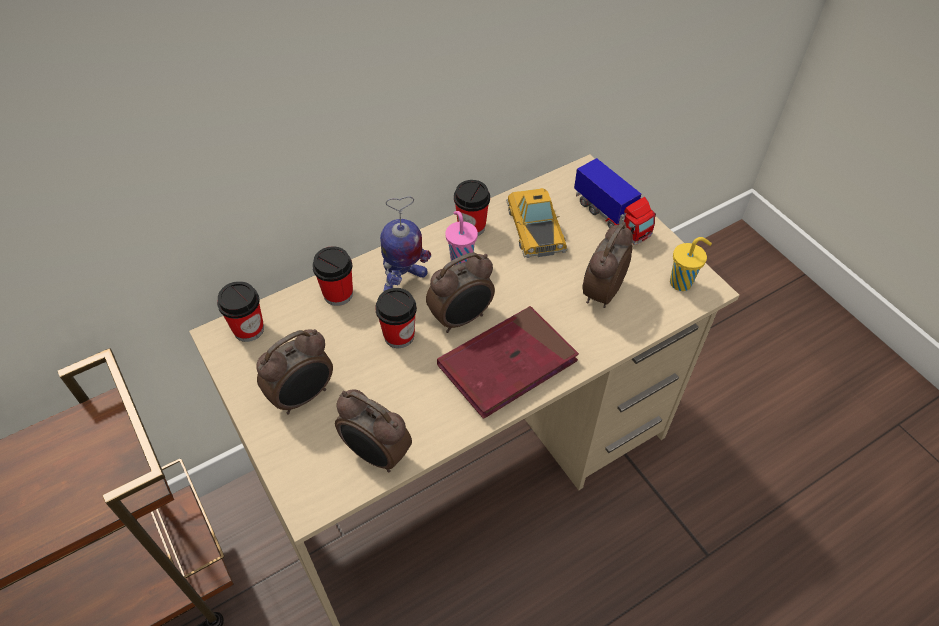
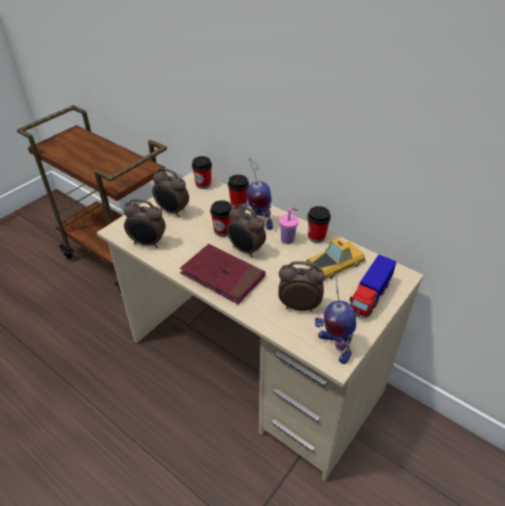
camera: 70 degrees right, 10 degrees down
alarm clock [335,389,412,472] -> alarm clock turned 90 degrees counterclockwise [124,199,166,248]
yellow cup [670,237,712,291] -> toy robot [315,274,356,364]

